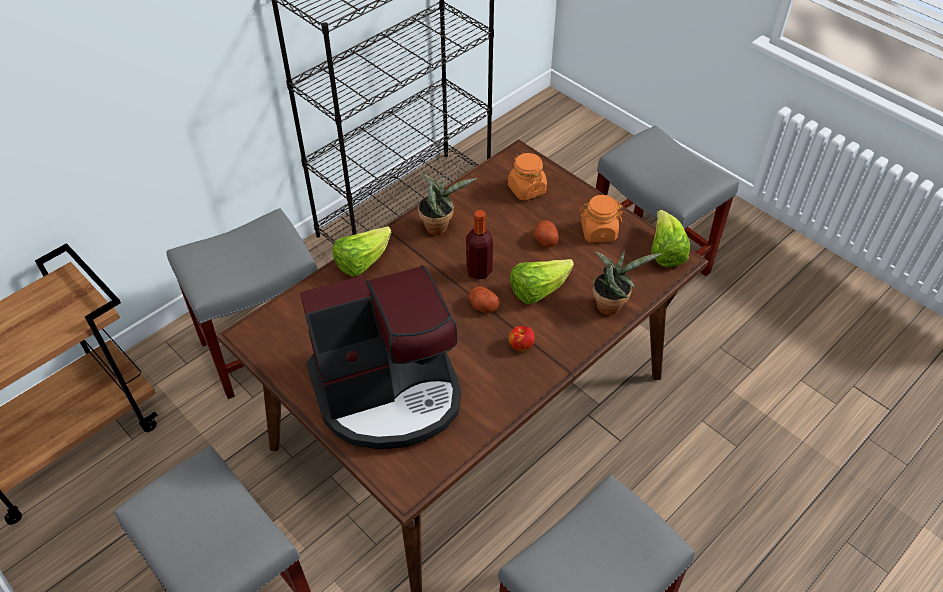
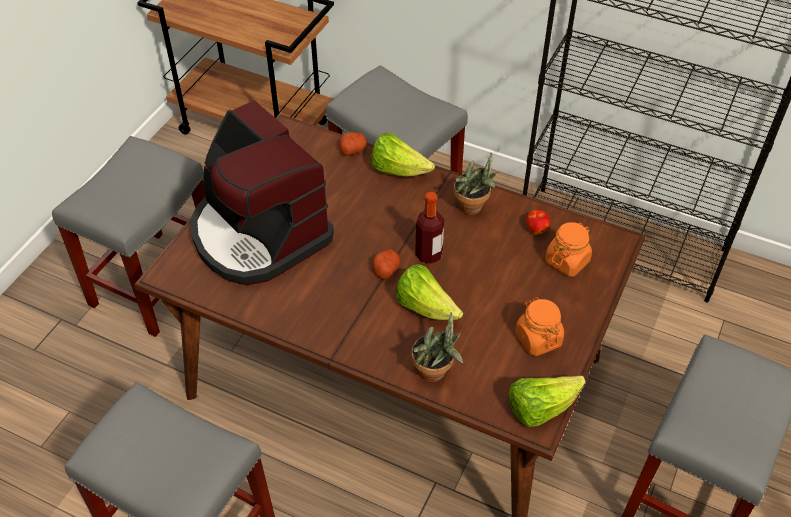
camera: 70 degrees right, 0 degrees up
apple [509,326,535,351] -> apple moved to [526,210,550,235]
potato [534,220,559,247] -> potato moved to [339,132,367,156]

